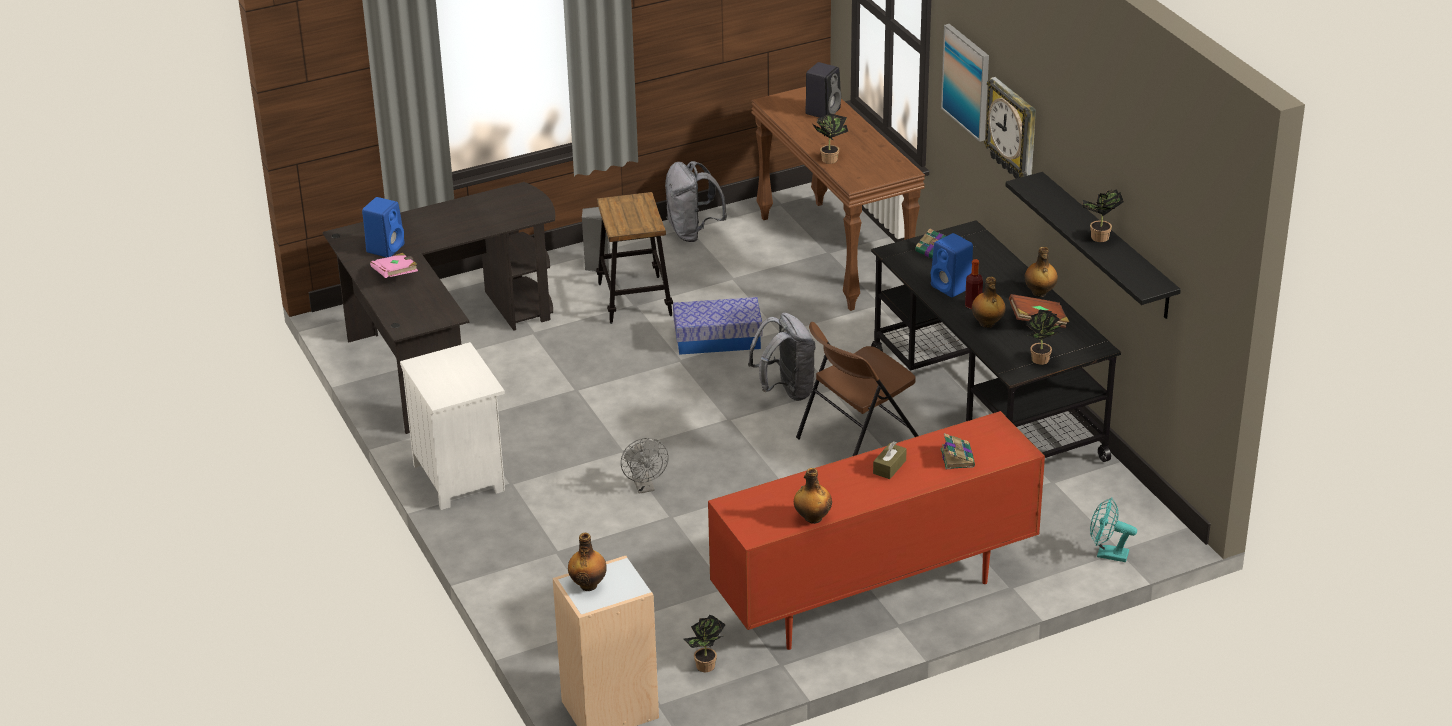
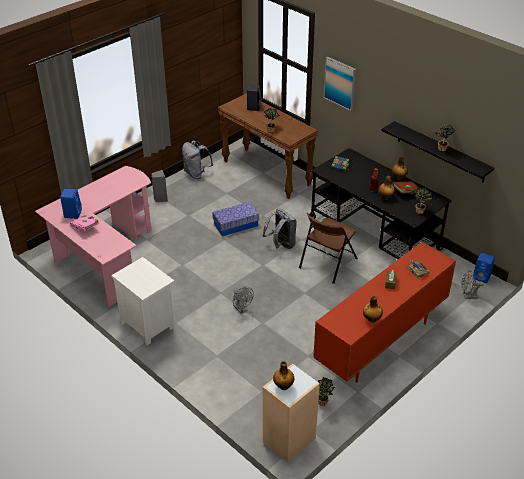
camera: 20 degrees left, 5 degrees up
black desk [323,182,555,434] -> pink desk [35,166,152,307]
stool [596,192,673,324] -> none
blue speaker [931,233,973,297] -> blue speaker moved to [473,252,495,283]
wall clock [984,77,1036,179] -> none
turquoise fan [1090,498,1137,562] -> grey fan [461,270,484,299]

